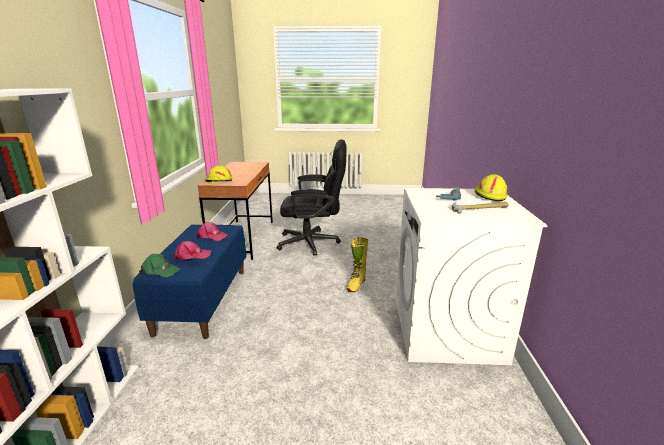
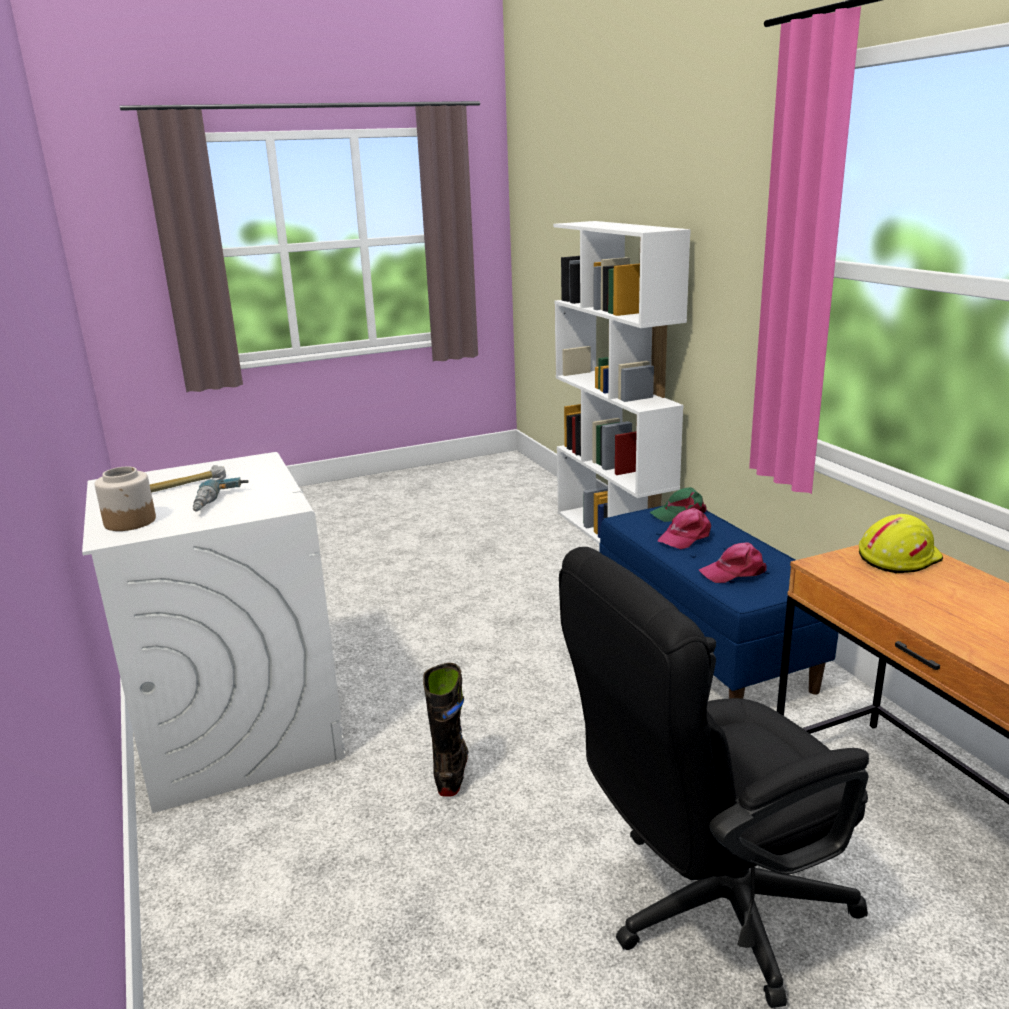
camera: 155 degrees right, 0 degrees up
yellow boot [346,237,368,292] -> black boot [423,663,468,797]
yellow hard hat [474,174,507,201] -> jar [95,467,156,531]

